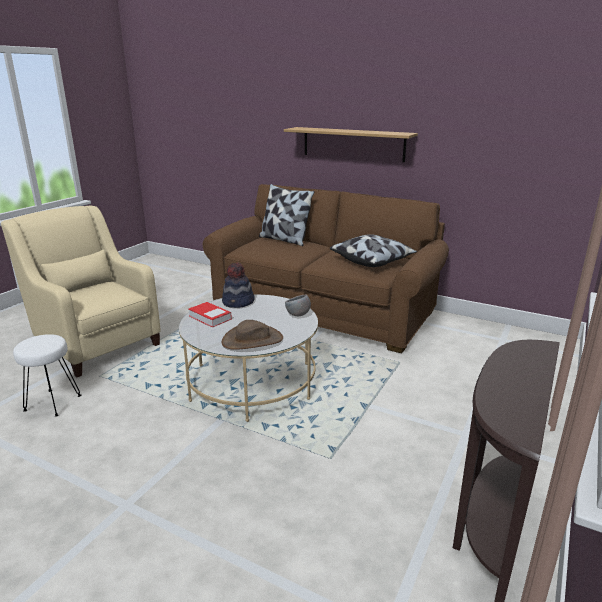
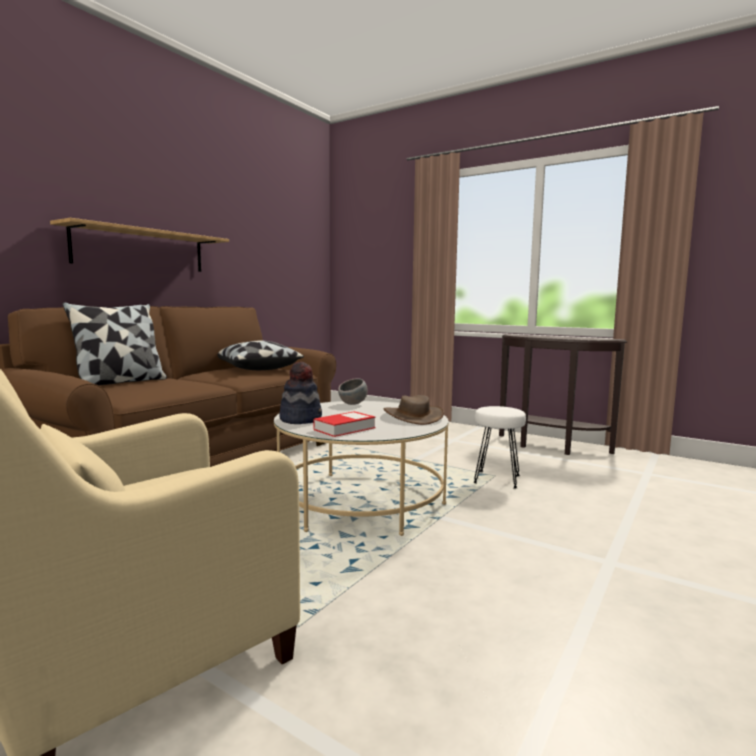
camera: 85 degrees left, 15 degrees down
white stool [13,334,81,417] -> white stool moved to [473,406,526,488]

